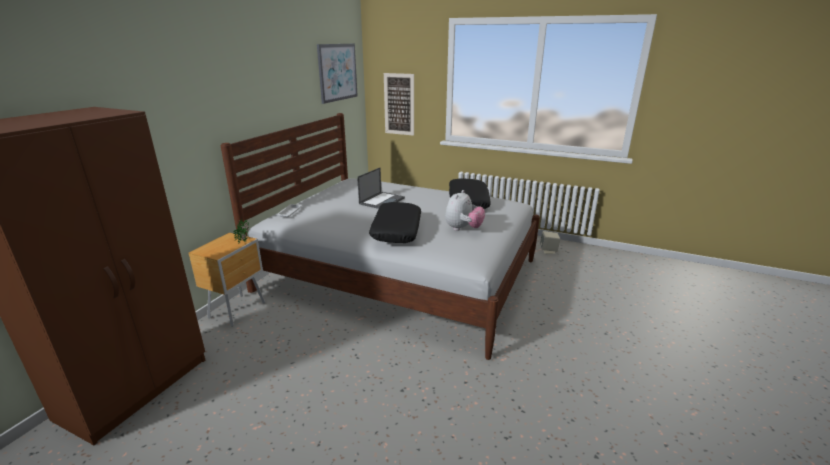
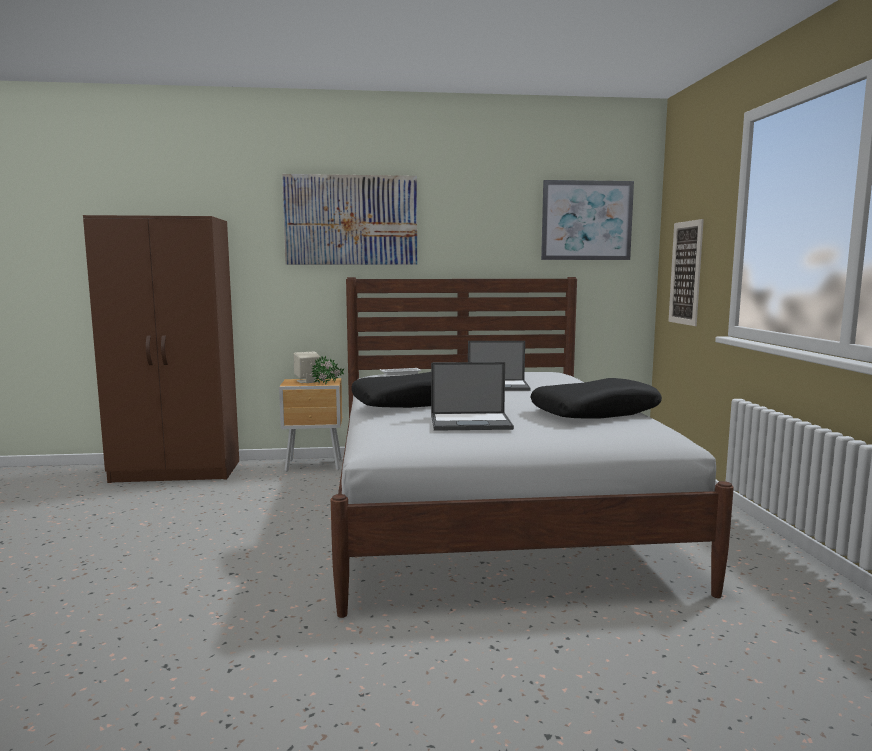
camera: 60 degrees right, 15 degrees down
plush toy [445,190,485,231] -> laptop [431,362,514,431]
beige speaker [540,231,561,254] -> beige speaker moved to [294,351,321,383]
none -> picture [282,174,417,265]

